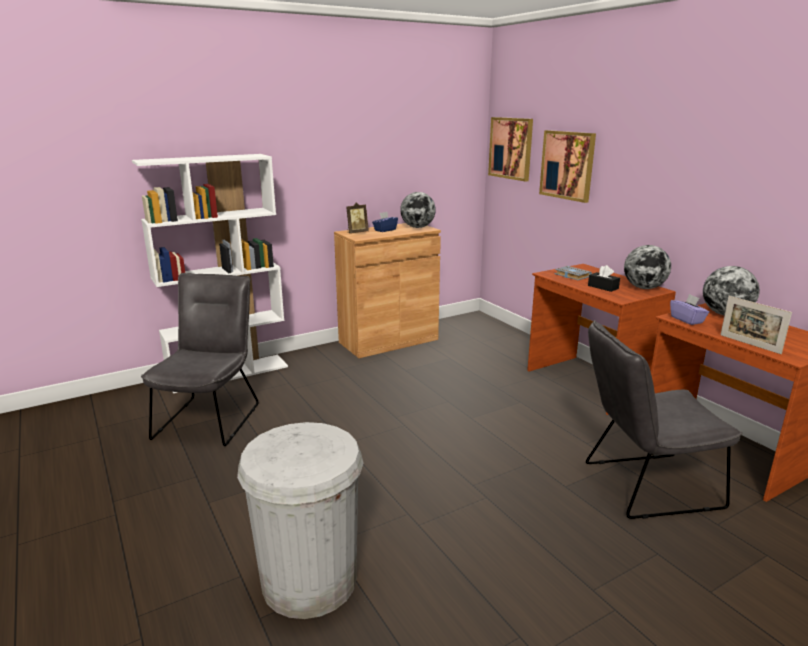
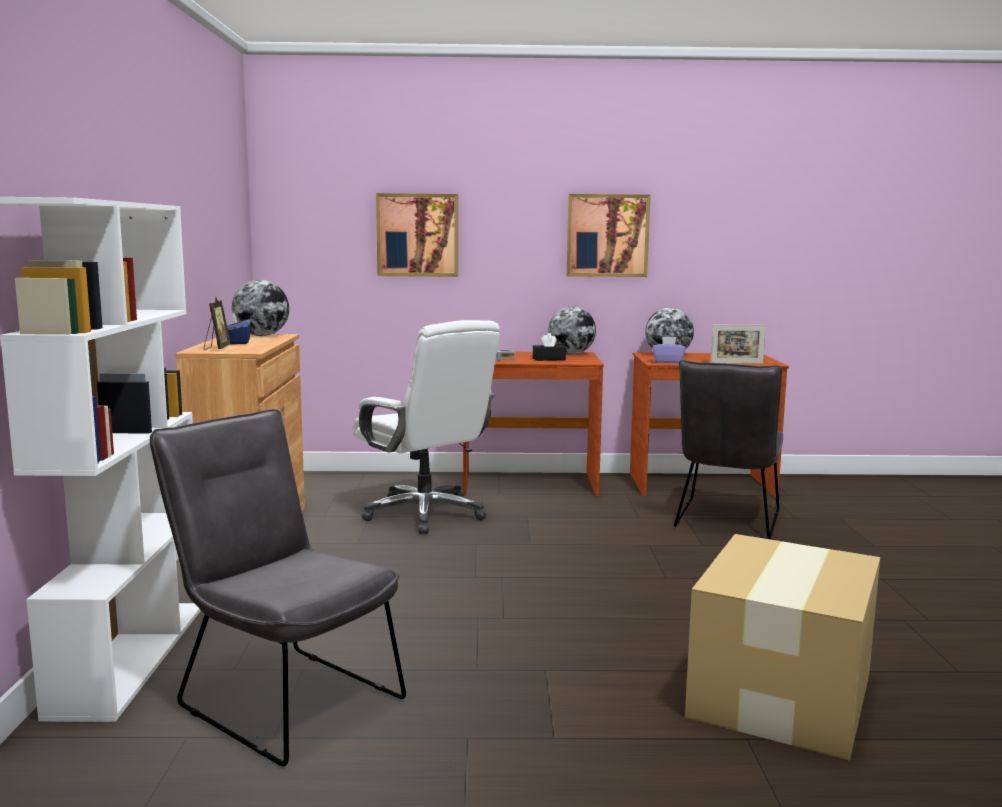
camera: 60 degrees left, 10 degrees down
white trash can [237,422,363,619] -> cardboard box [685,534,880,761]
picture [488,117,533,182] -> picture moved to [567,194,650,277]
none -> white office chair [353,320,500,534]

